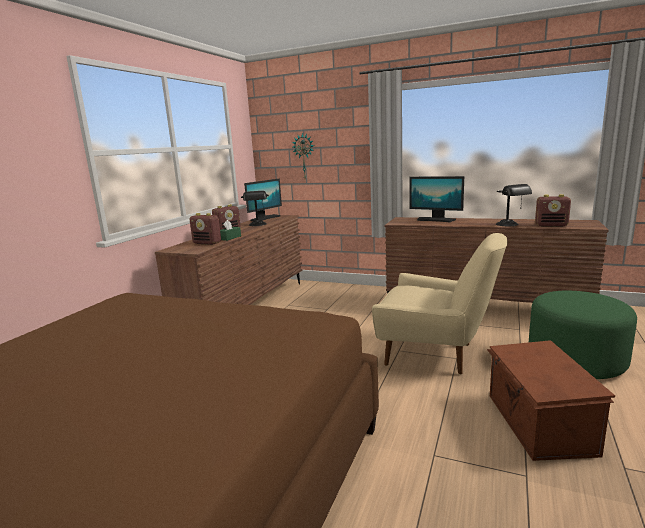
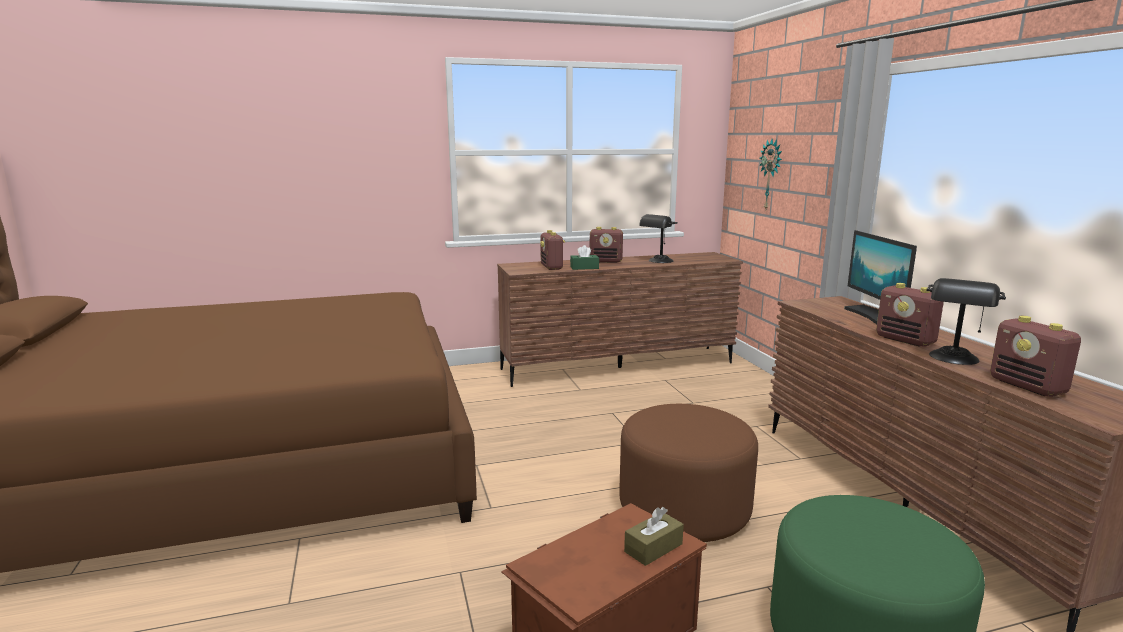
camera: 50 degrees right, 0 degrees up
monitor [244,179,282,221] -> none
beige armchair [372,233,507,375] -> brown ottoman [619,404,758,542]
none -> brown tissue box [624,507,684,566]
none -> radio [876,283,944,347]

